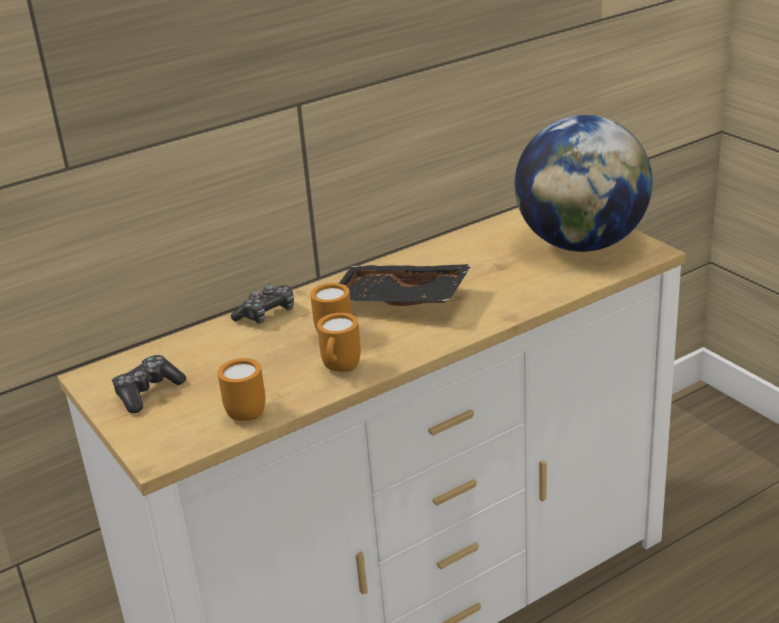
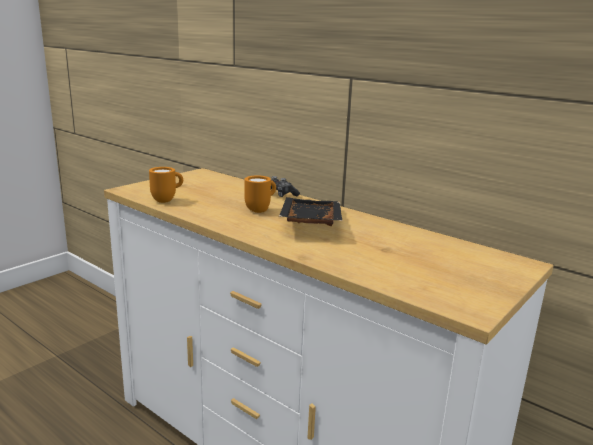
camera: 70 degrees right, 10 degrees down
game controller [112,355,186,413] -> none
orange mug [317,313,361,372] -> none
globe [515,115,653,252] -> none

